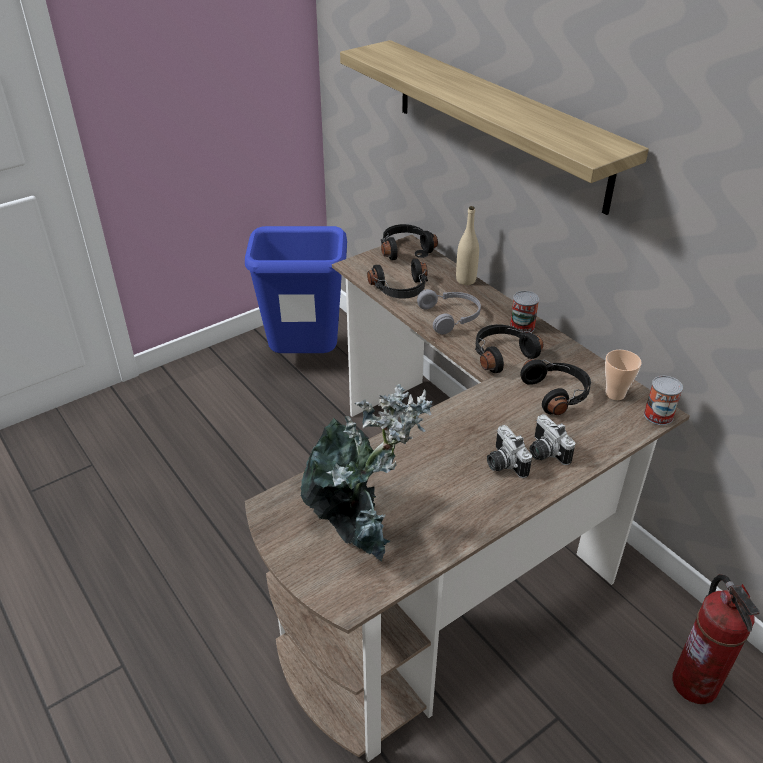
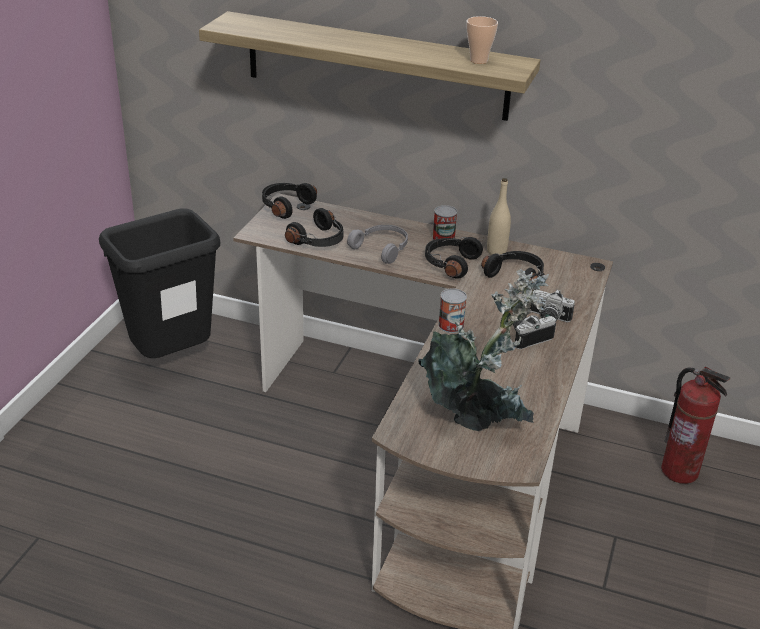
camera: 35 degrees left, 5 degrees down
blue trash can [245,226,347,353] -> black trash can [99,208,220,358]
beige bottle [456,206,479,285] -> beige bottle moved to [487,178,511,255]
camera [487,425,532,478] -> camera turned 120 degrees clockwise [513,315,556,349]
cup [605,350,642,400] -> cup moved to [467,16,498,64]
can [644,376,683,425] -> can moved to [438,288,467,333]

